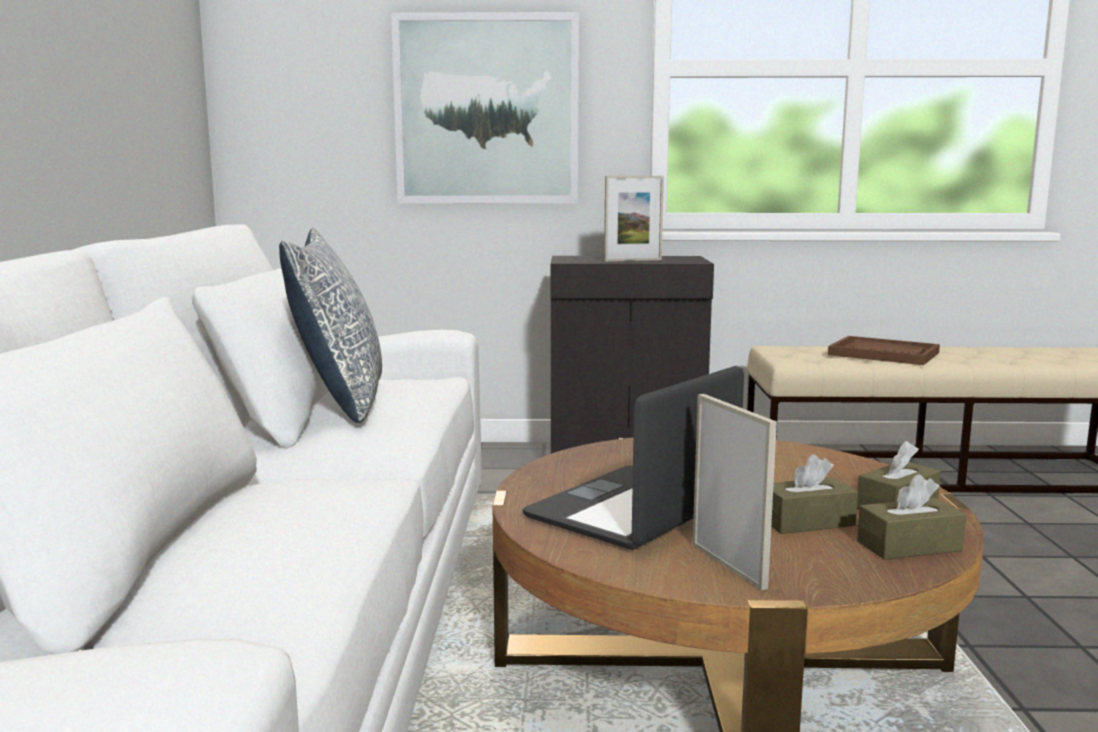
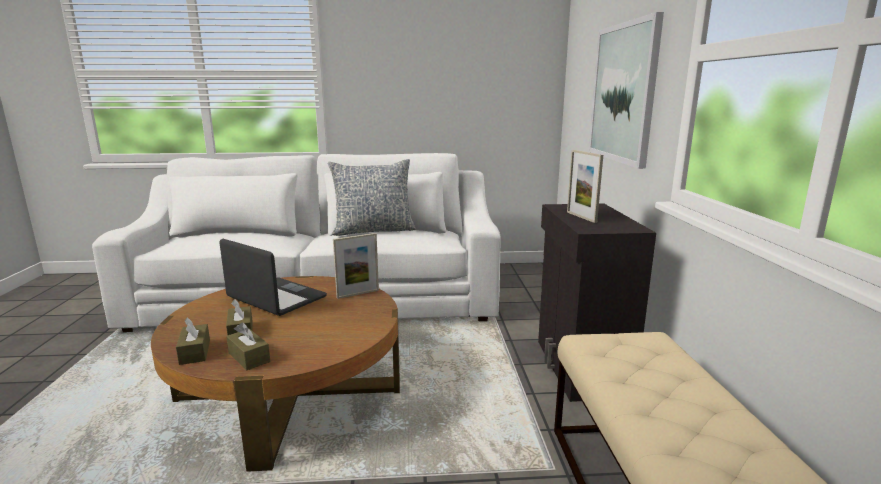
camera: 85 degrees right, 5 degrees up
picture frame [693,394,777,591] -> picture frame moved to [333,233,379,299]
brown tray [828,336,940,365] -> none

